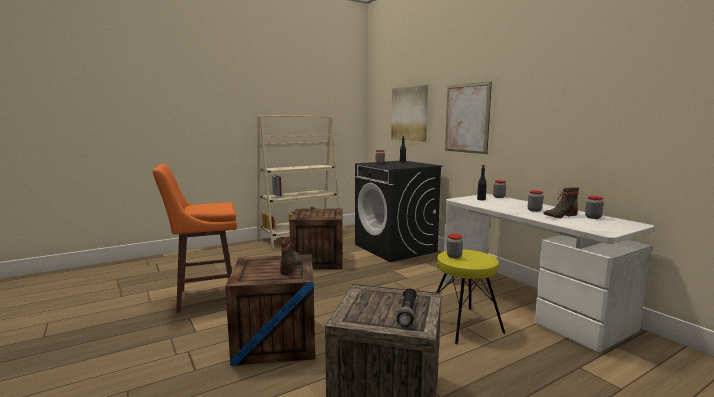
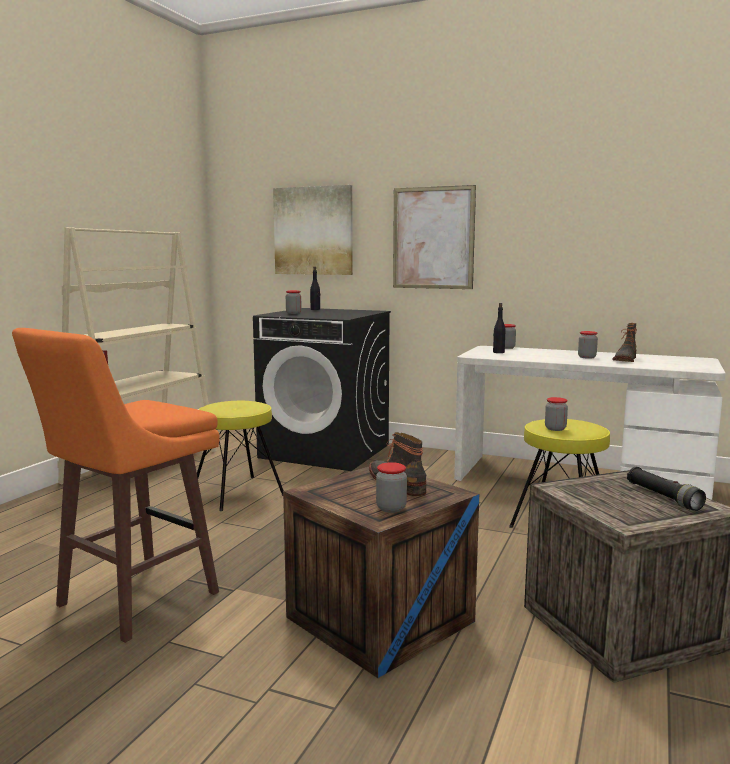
camera: 35 degrees left, 0 degrees up
crate [289,208,343,270] -> yellow stool [197,401,284,511]
jar [585,196,603,219] -> jar moved to [376,462,407,513]

